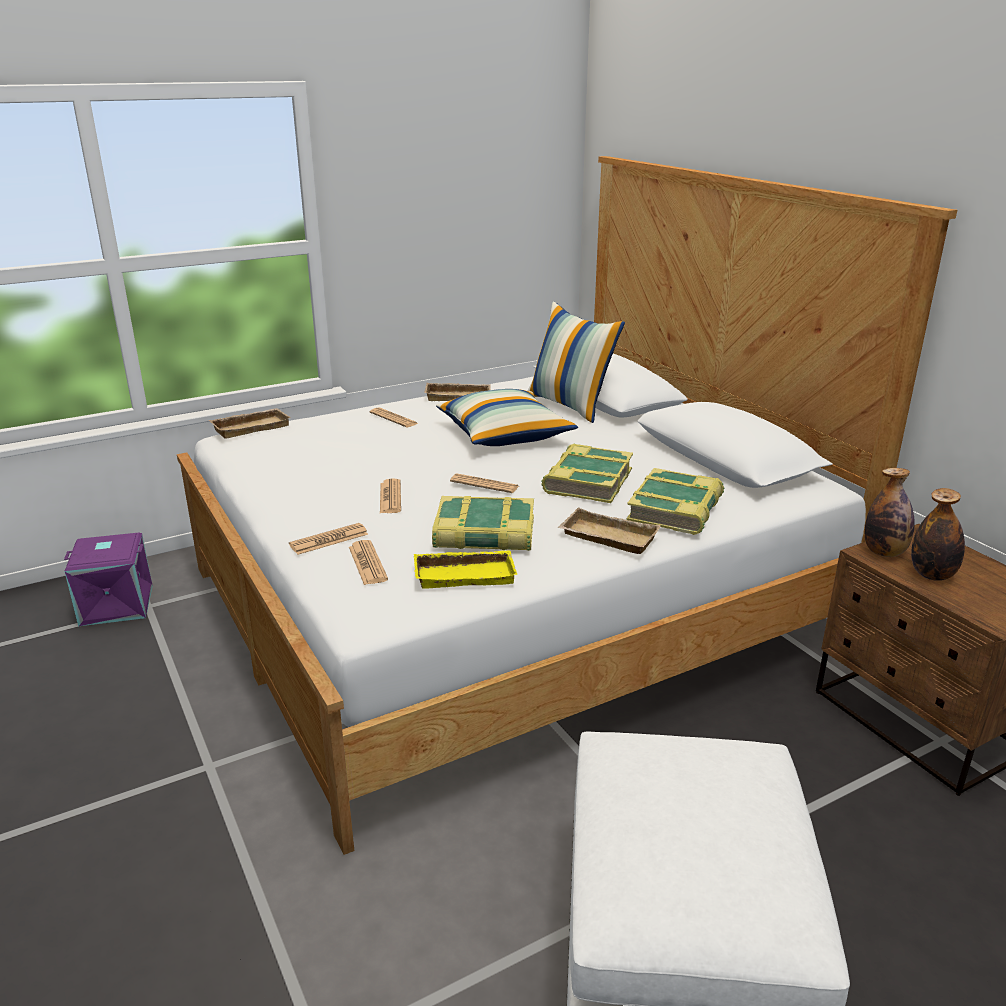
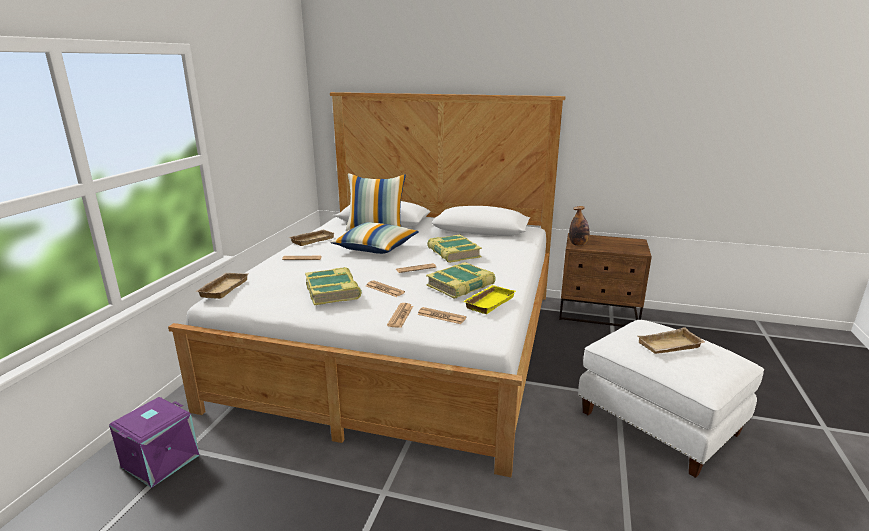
camera: 45 degrees left, 5 degrees down
beige tray [558,508,661,554] -> beige tray moved to [638,327,705,354]
book [626,468,724,535] -> book moved to [305,267,362,305]
bottle [911,488,965,581] -> none

